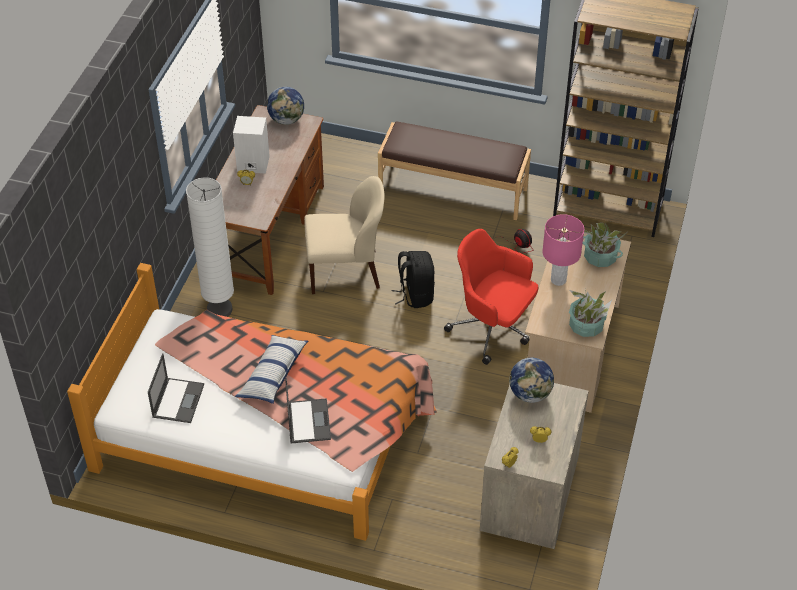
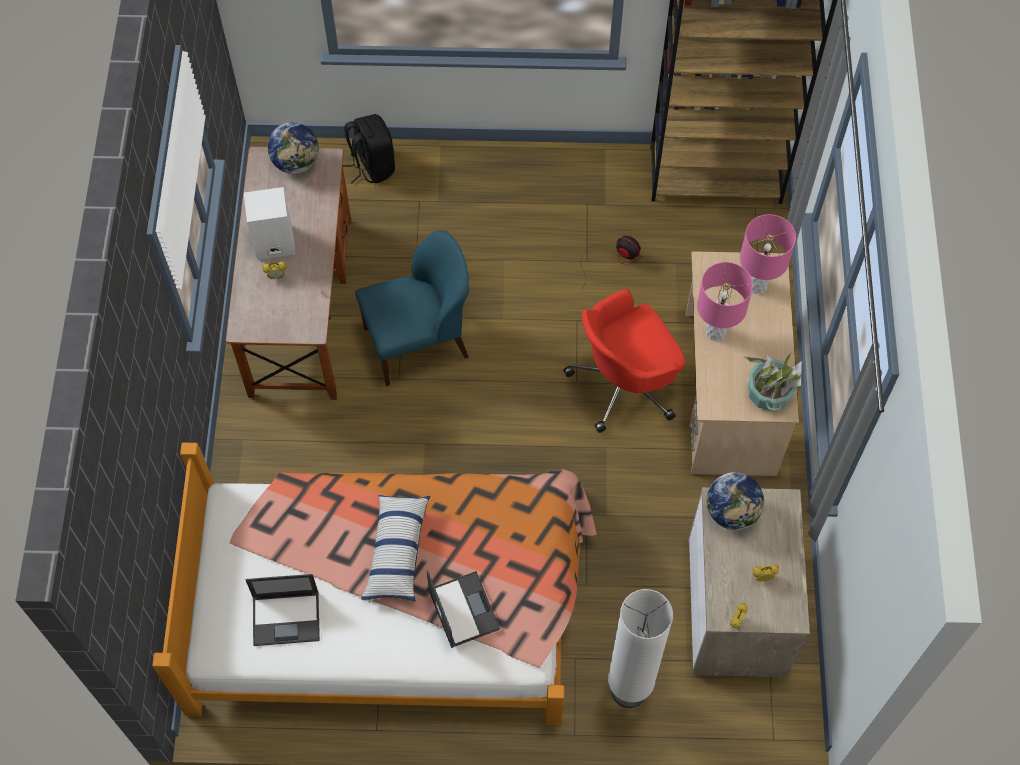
camera: 15 degrees left, 15 degrees up
laptop [148,353,204,423] -> laptop turned 90 degrees clockwise [246,574,320,646]
white floor lamp [186,177,234,317] -> white floor lamp moved to [608,589,673,708]
beige chair [304,176,385,294] -> blue chair [355,230,469,386]
brown bench [378,121,531,220] -> none
black backpack [392,251,435,308] -> black backpack moved to [343,114,395,183]
red office chair [444,229,539,365] -> red office chair turned 45 degrees counterclockwise [564,289,685,433]
potted plant [583,223,626,267] -> pink table lamp [740,214,796,294]

